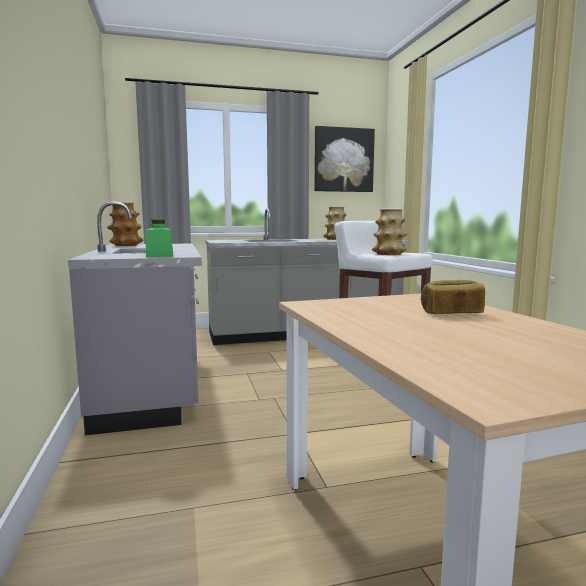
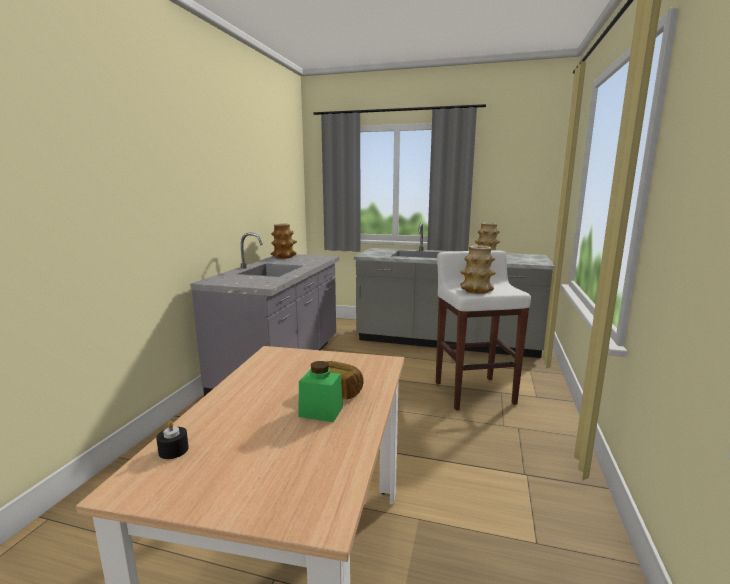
camera: 30 degrees right, 5 degrees up
green jar [146,220,173,257] -> green jar moved to [298,361,343,422]
picture [314,126,375,192] -> none
none -> black candle [156,421,189,459]

